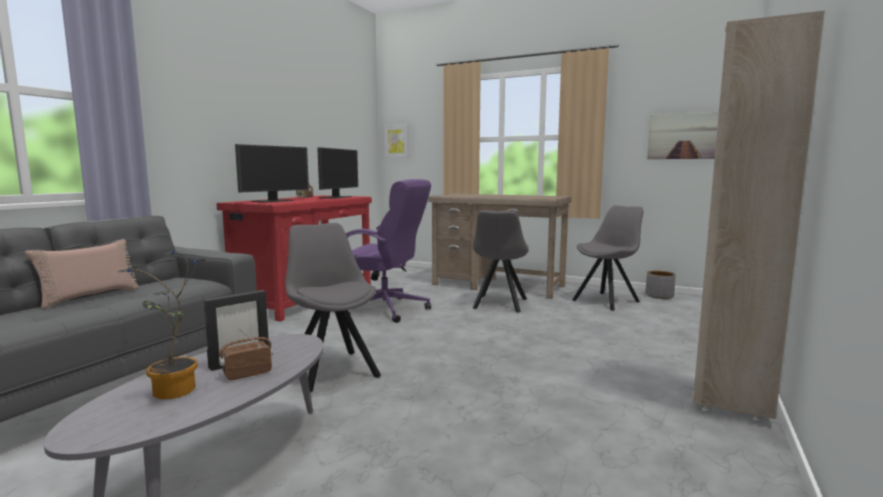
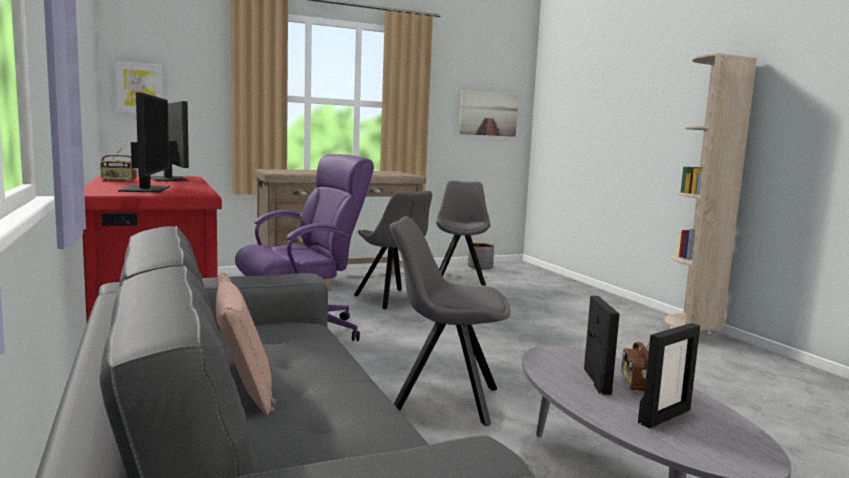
camera: 50 degrees left, 0 degrees up
potted plant [118,250,205,399] -> picture frame [638,323,700,428]

